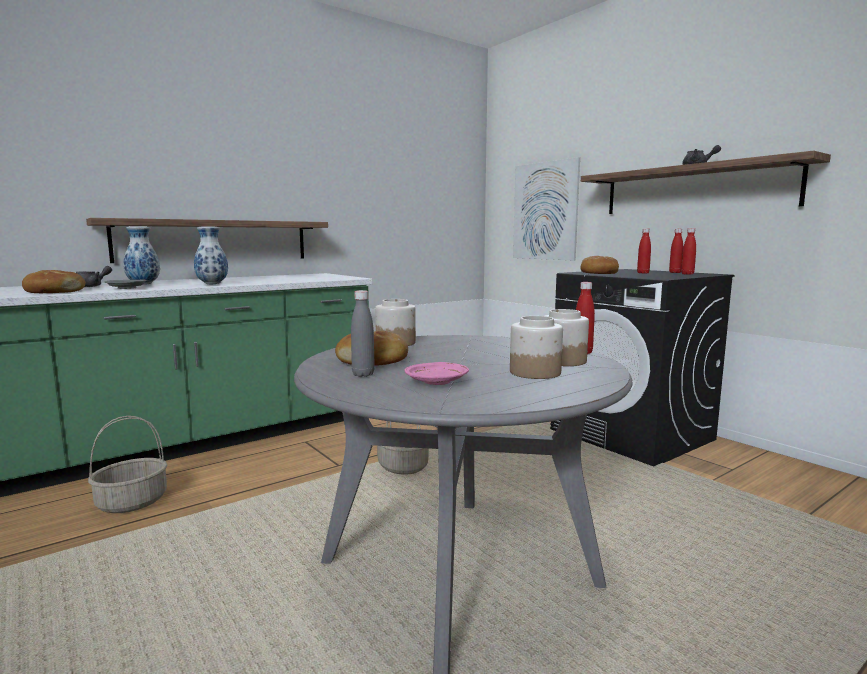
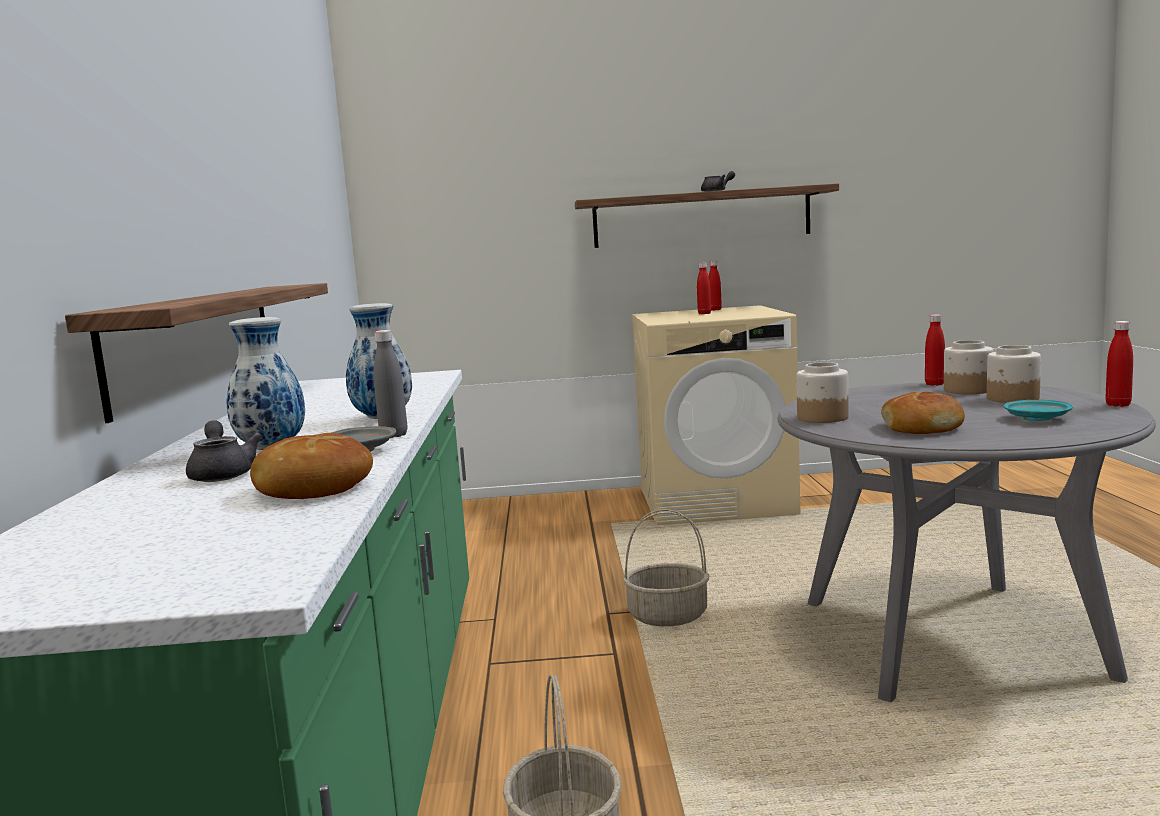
camera: 55 degrees left, 0 degrees up
grey bottle [351,290,375,377] -> grey bottle moved to [374,330,407,438]
pink plate [405,362,469,385] -> turquoise plate [1004,400,1073,421]
picture [513,157,580,261] -> none
black washing machine [550,269,735,467] -> beige washing machine [632,305,800,525]
bread [580,256,619,274] -> none
red bottle [681,228,696,275] -> red bottle moved to [1105,321,1133,407]

